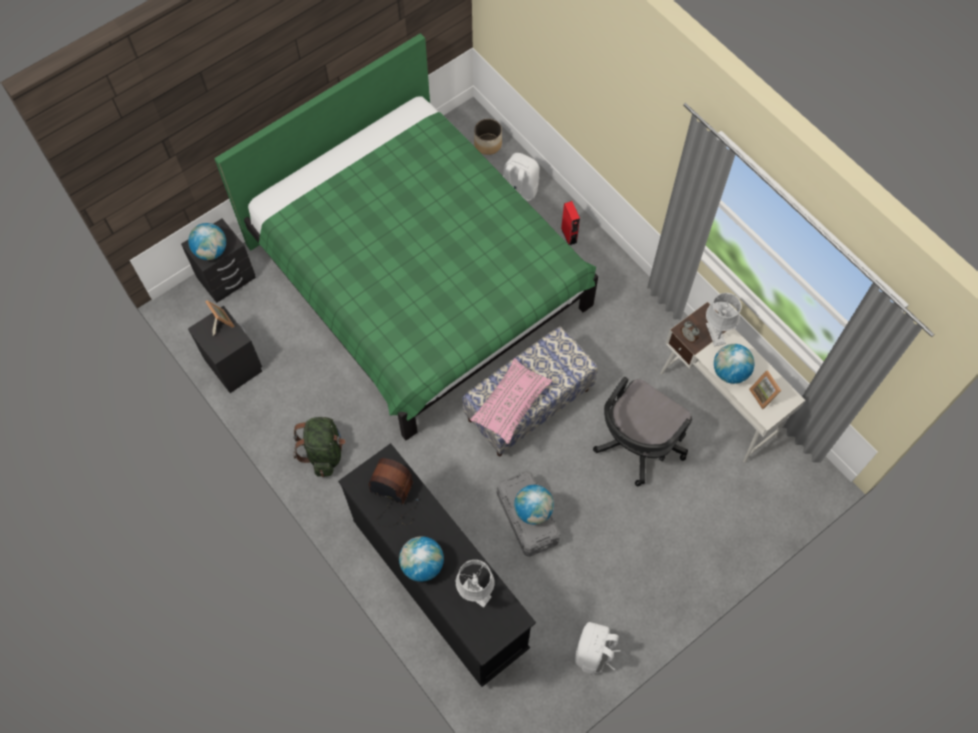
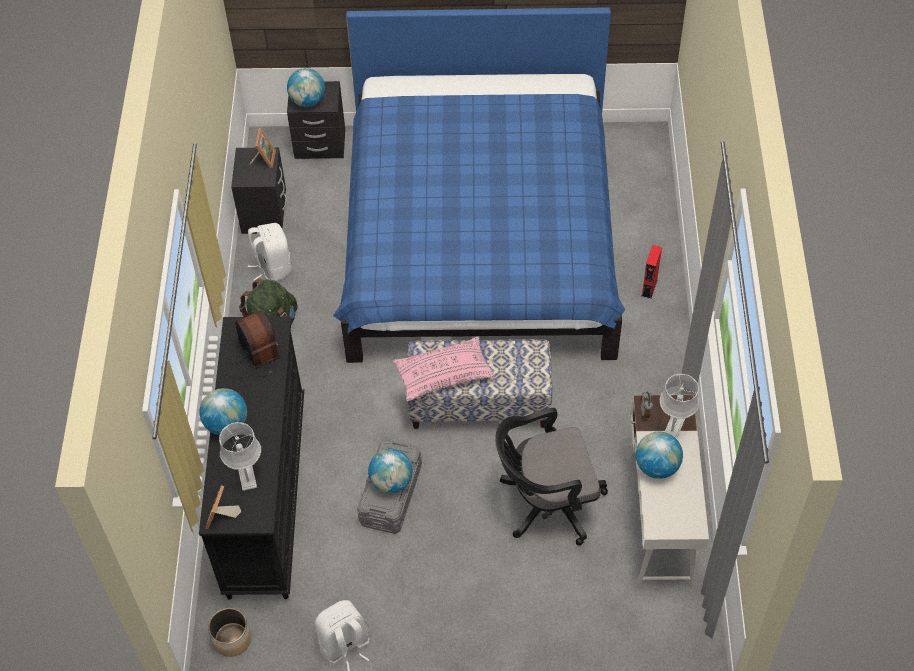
camera: 40 degrees right, 10 degrees down
green bed [215,33,598,440] -> blue bed [333,7,625,363]
planter [474,119,502,155] -> planter moved to [208,608,251,657]
white backpack [503,153,539,201] -> white backpack moved to [248,223,292,281]
picture frame [749,370,781,409] -> picture frame moved to [205,485,241,529]

